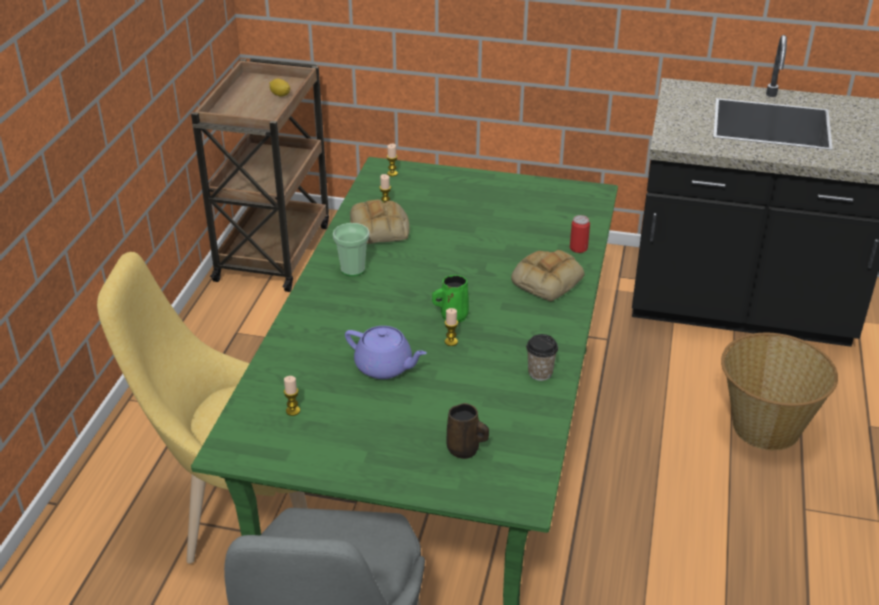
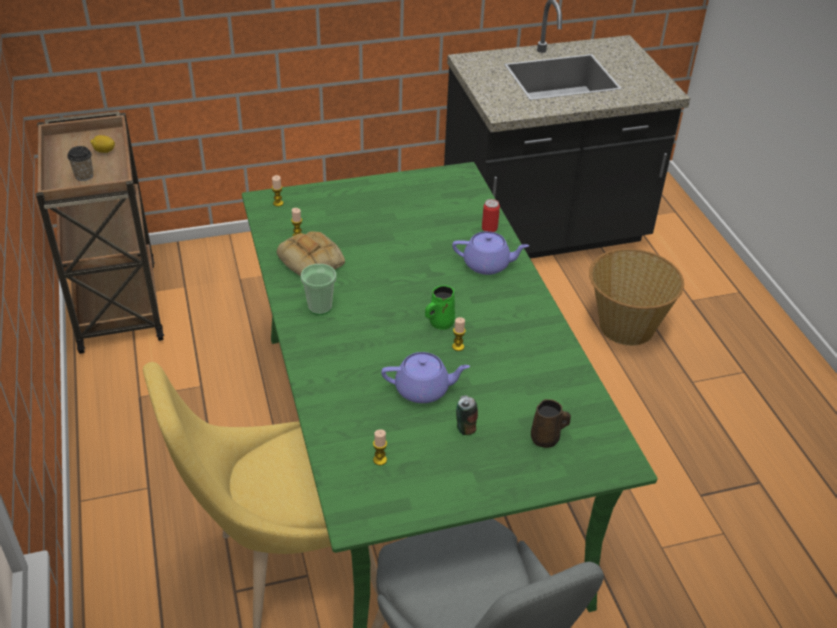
camera: 30 degrees left, 5 degrees up
bread [511,250,585,301] -> purple teapot [452,231,529,275]
cup [526,334,558,381] -> cup moved to [67,146,93,181]
none -> can [456,395,478,435]

